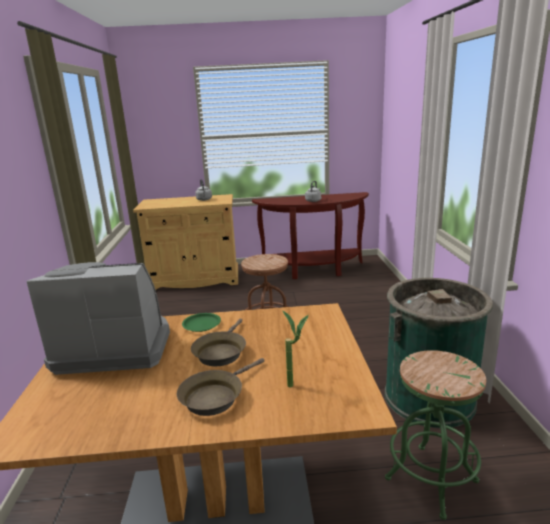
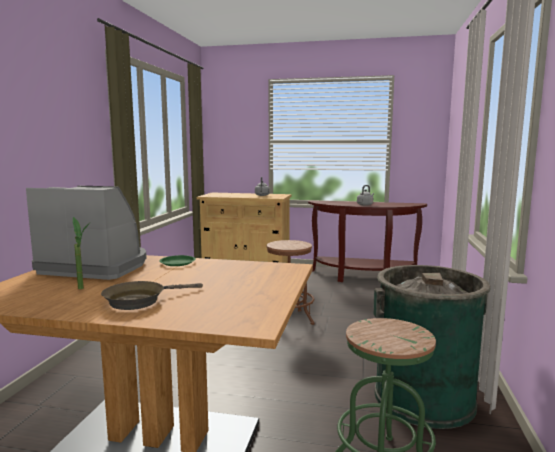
camera: 15 degrees right, 10 degrees down
brown frying pan [191,318,246,367] -> none
potted plant [282,310,309,387] -> potted plant moved to [73,217,90,289]

